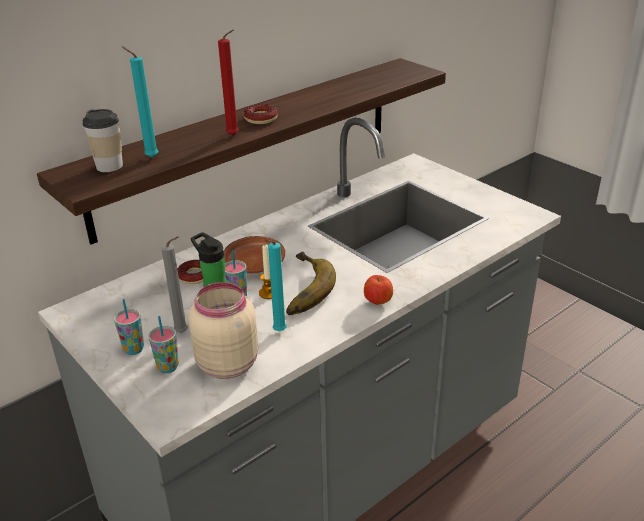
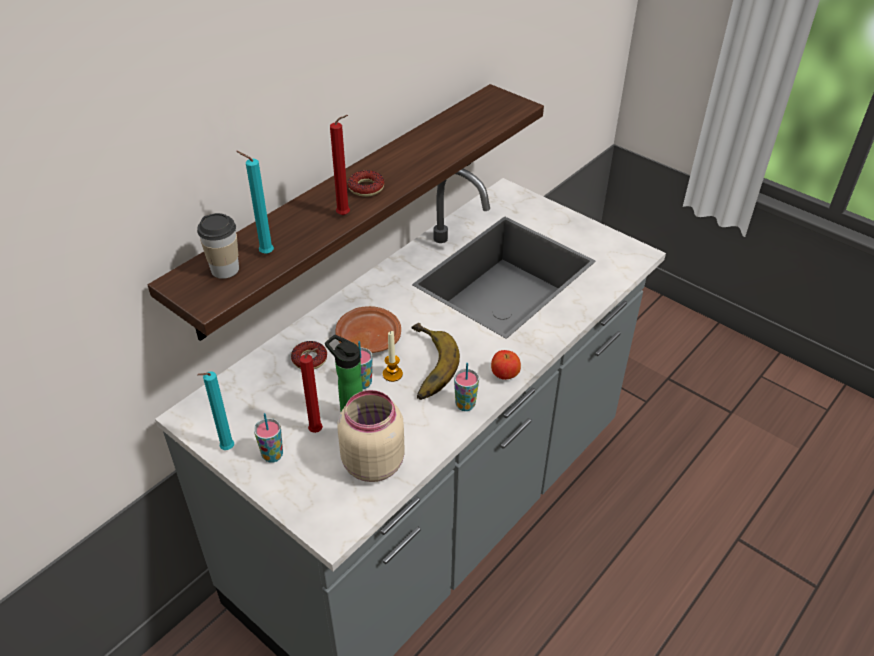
camera: 10 degrees left, 10 degrees up
cup [149,316,179,373] -> cup moved to [454,363,479,411]
grey candle [162,237,188,333] -> red candle [300,348,323,433]
turquoise candle [264,239,287,331] -> turquoise candle moved to [198,371,234,450]

